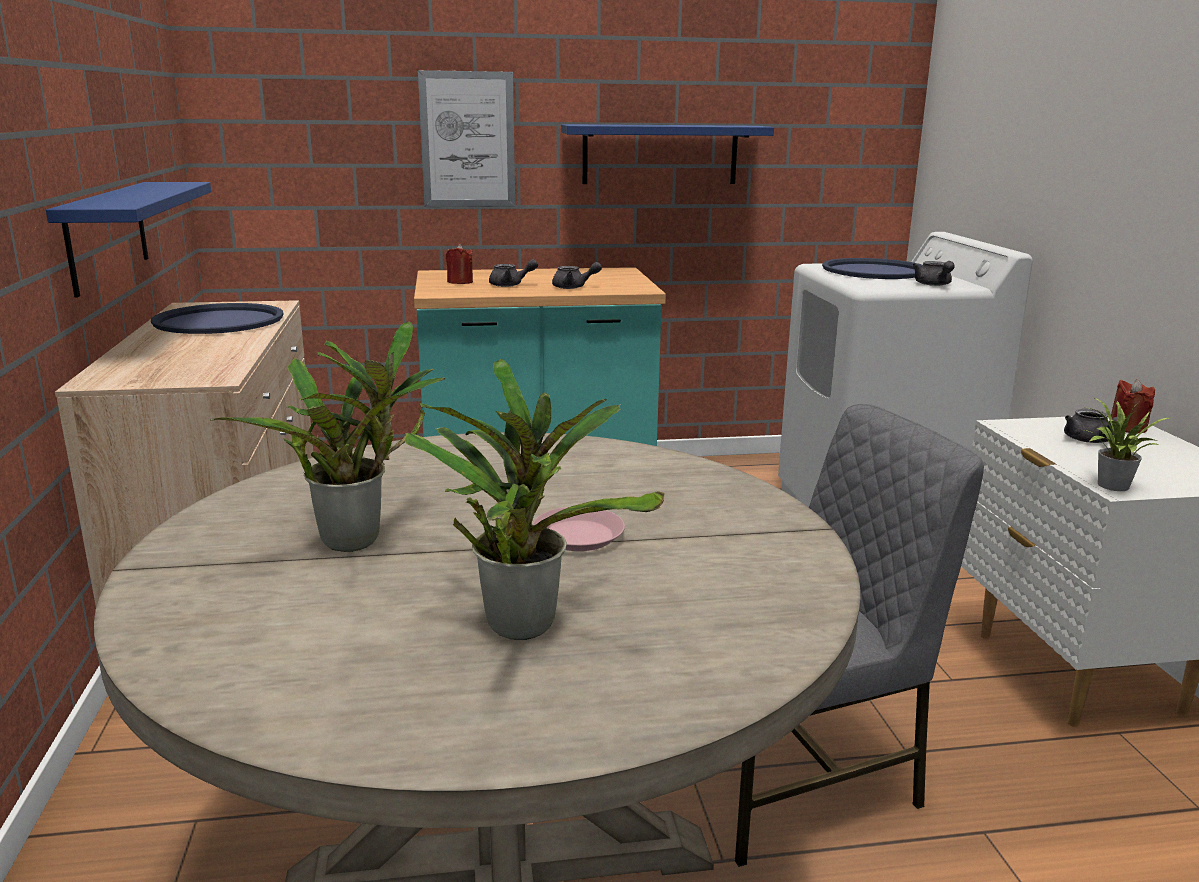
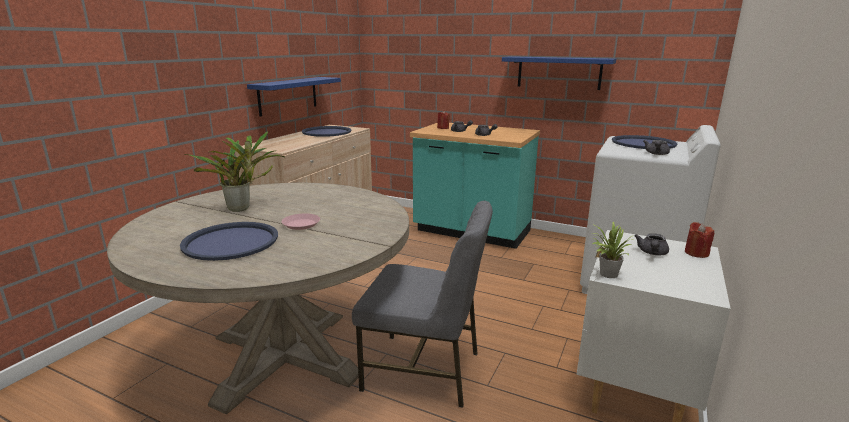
camera: 35 degrees right, 0 degrees up
potted plant [404,359,664,640] -> blue tray [180,222,278,261]
picture [418,70,515,207] -> none

